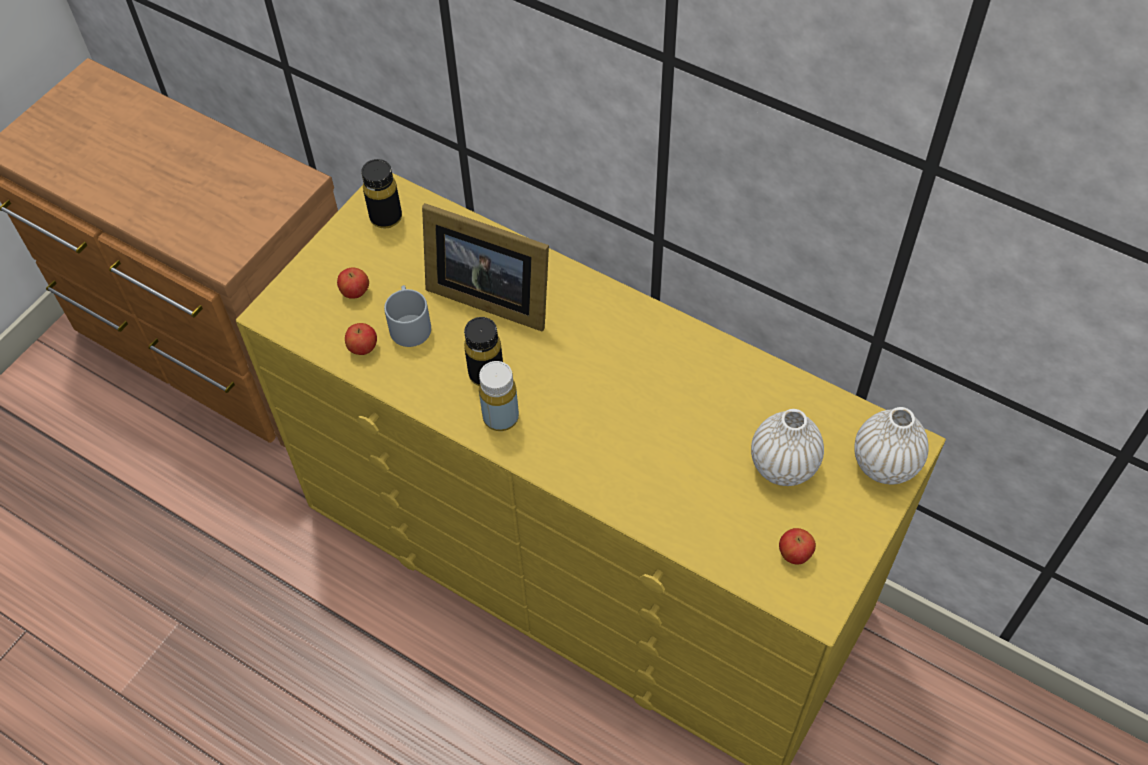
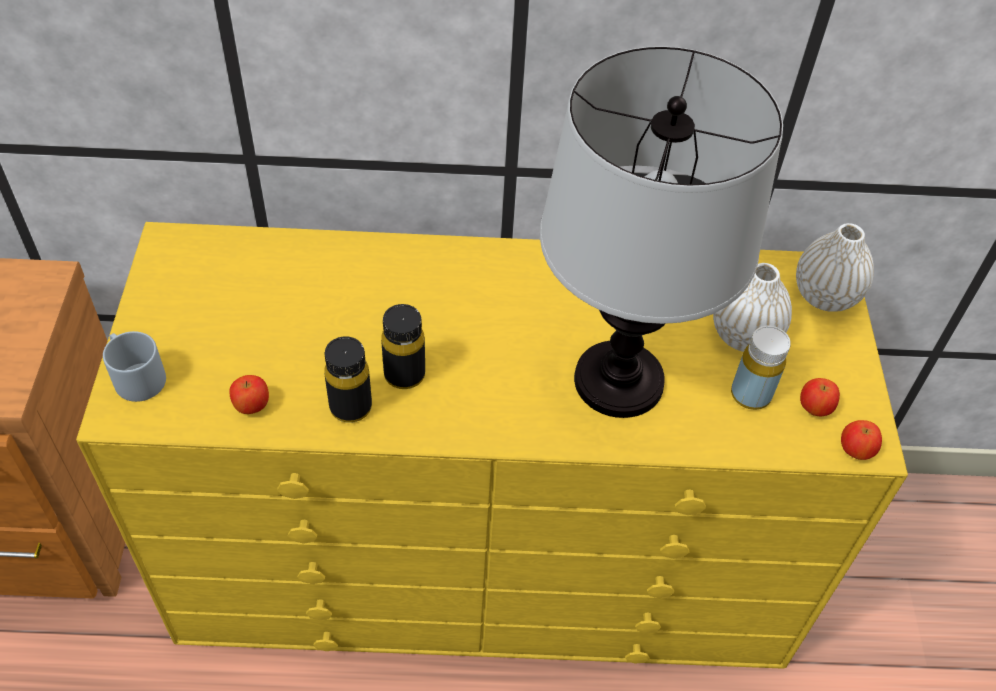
camera: 35 degrees left, 5 degrees down
apple [337,267,369,299] -> apple moved to [841,420,882,460]
black bottle [361,159,402,229] -> black bottle moved to [324,336,372,423]
grey mug [384,285,431,347] -> grey mug moved to [103,331,166,402]
picture frame [422,203,549,331] -> none
yellow bottle [479,361,519,431] -> yellow bottle moved to [731,325,791,410]
none -> table lamp [540,46,783,418]

